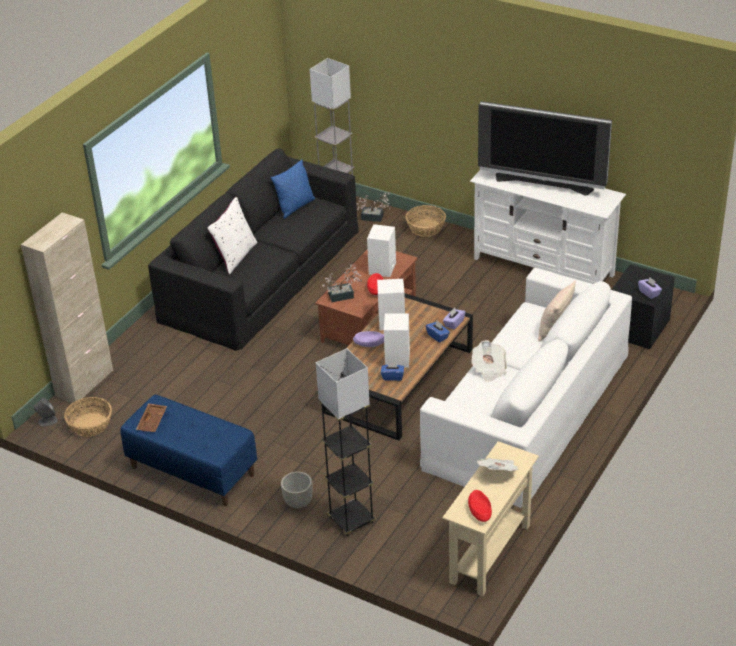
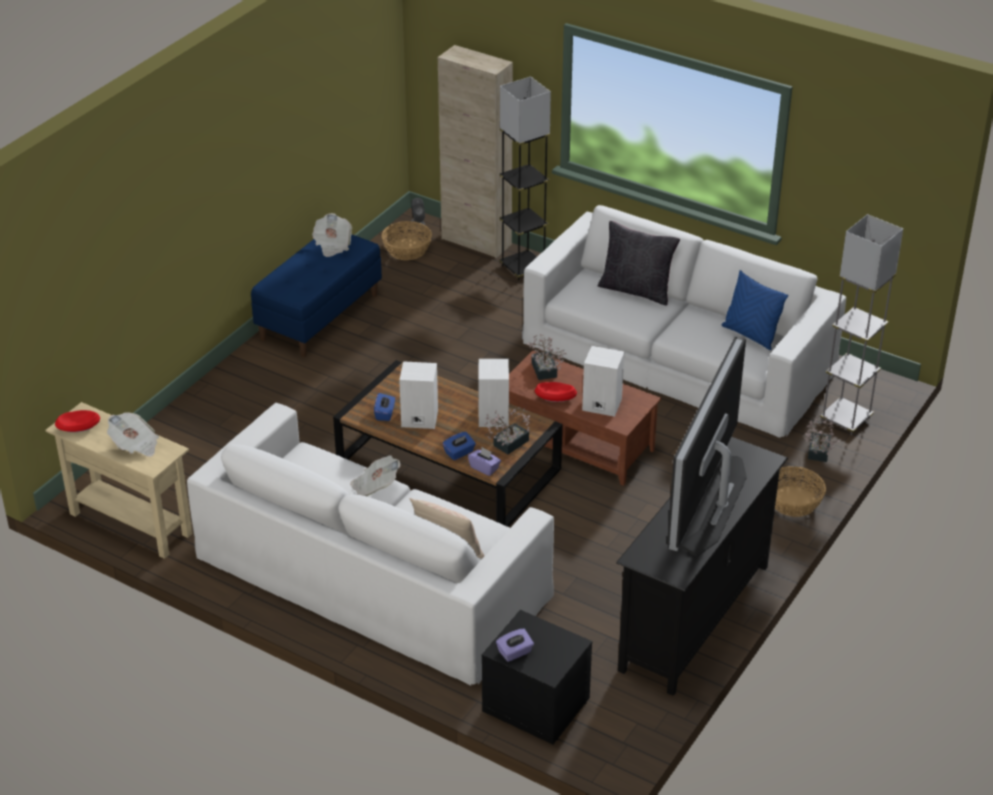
camera: 90 degrees right, 0 degrees up
brown tray [136,403,167,432] -> newspaper [312,213,352,257]
black sofa [148,149,359,351] -> white sofa [522,205,846,438]
white pillow [207,197,257,274] -> black pillow [598,221,680,306]
grey planter [281,472,313,509] -> none
grey floor lamp [316,348,376,537] -> grey floor lamp moved to [500,76,551,281]
purple bowl [353,331,384,347] -> none
white tv stand [470,170,626,284] -> black tv stand [616,437,788,696]
none -> potted plant [485,407,530,454]

